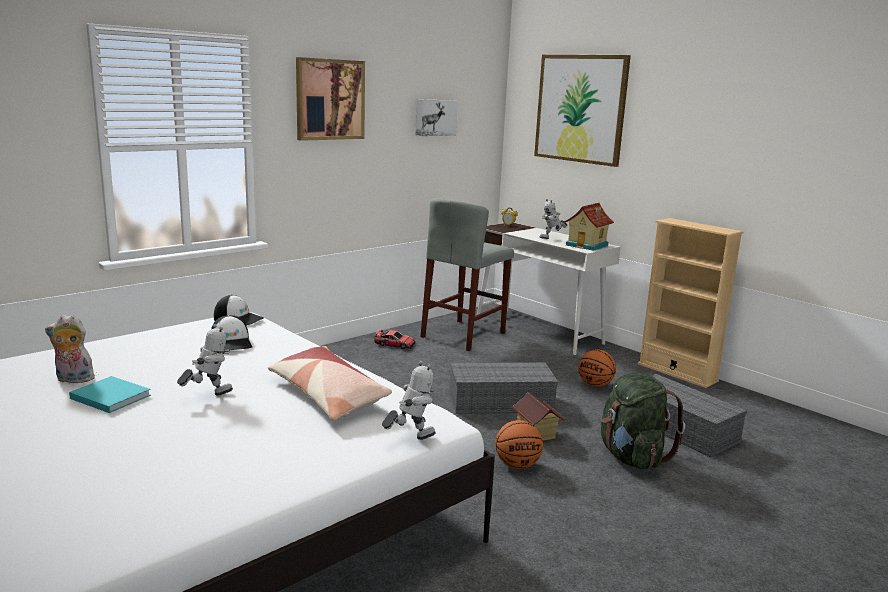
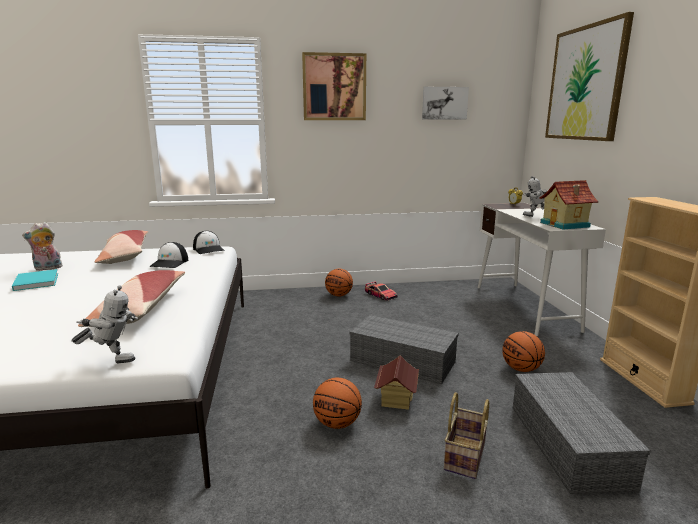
camera: 35 degrees right, 0 degrees up
plush toy [45,315,95,383] -> plush toy turned 60 degrees counterclockwise [22,222,63,271]
toy robot [177,324,233,396] -> none
grey stool [420,198,514,351] -> none
green backpack [601,372,685,469] -> basket [444,392,489,479]
none -> pillow [95,230,148,264]
none -> basketball [325,269,353,297]

